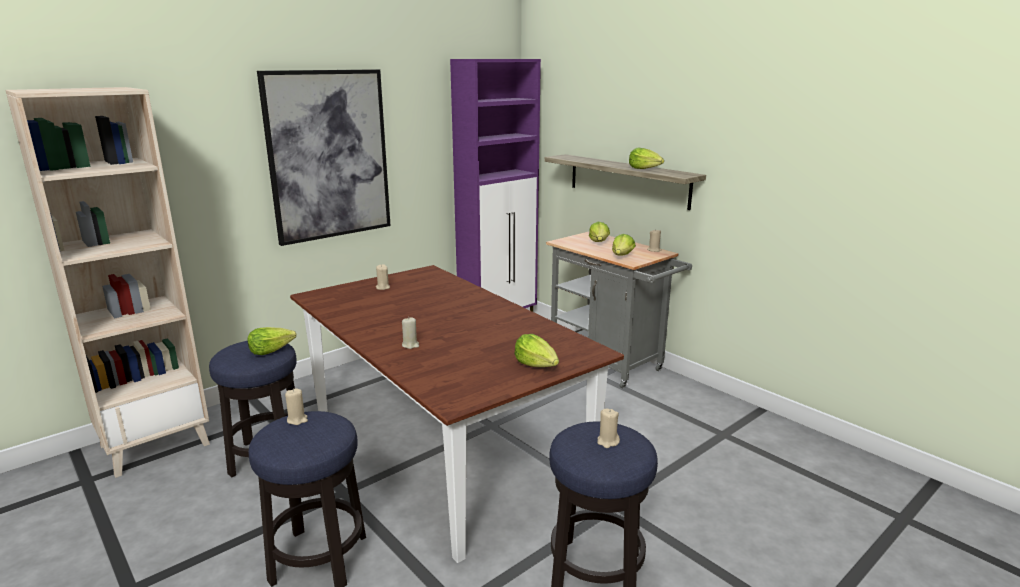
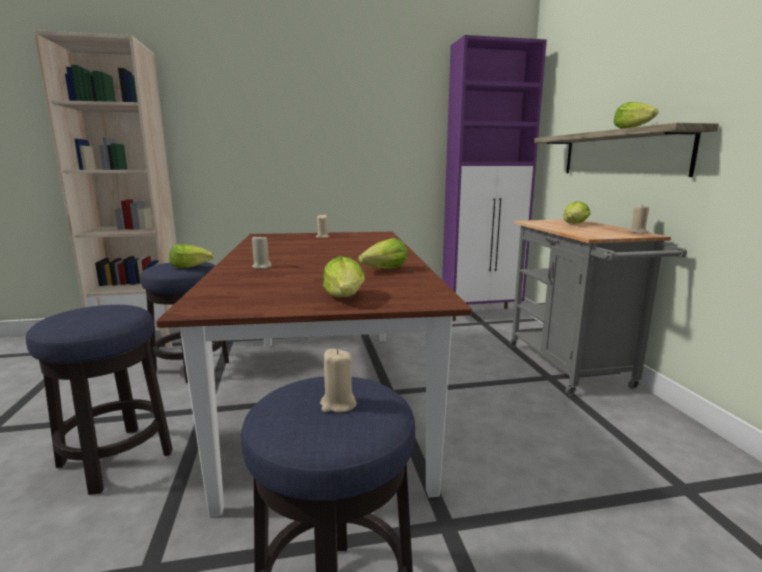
camera: 30 degrees right, 5 degrees down
picture [257,69,391,246] -> none
beige candle [285,388,308,425] -> none
lettuce [612,234,636,256] -> lettuce moved to [358,238,408,269]

